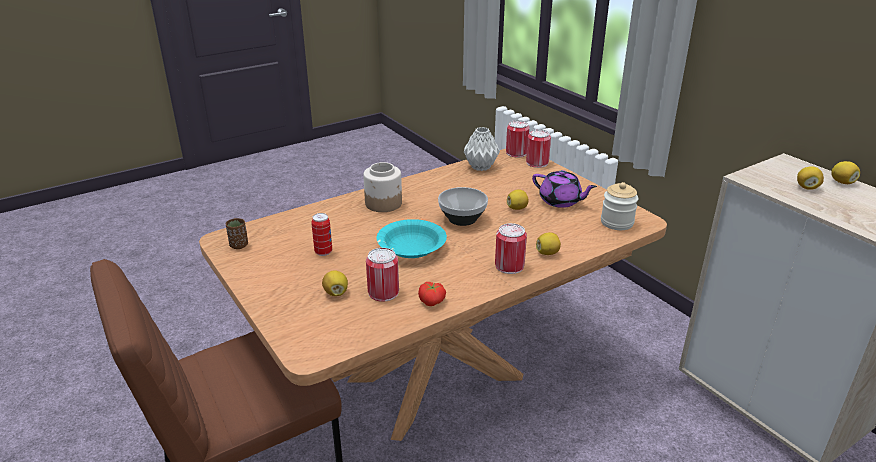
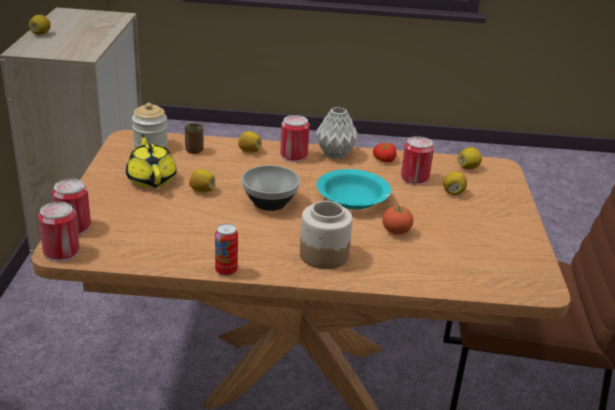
camera: 145 degrees left, 0 degrees up
brown cup [226,218,248,249] -> brown cup moved to [185,123,204,154]
can [311,213,332,256] -> can moved to [215,223,238,276]
grey vase [464,127,500,171] -> grey vase moved to [316,107,359,159]
purple teapot [532,170,597,208] -> yellow teapot [126,134,177,188]
lemon [797,166,824,190] -> lemon moved to [458,147,482,169]
none -> tomato [382,205,413,235]

